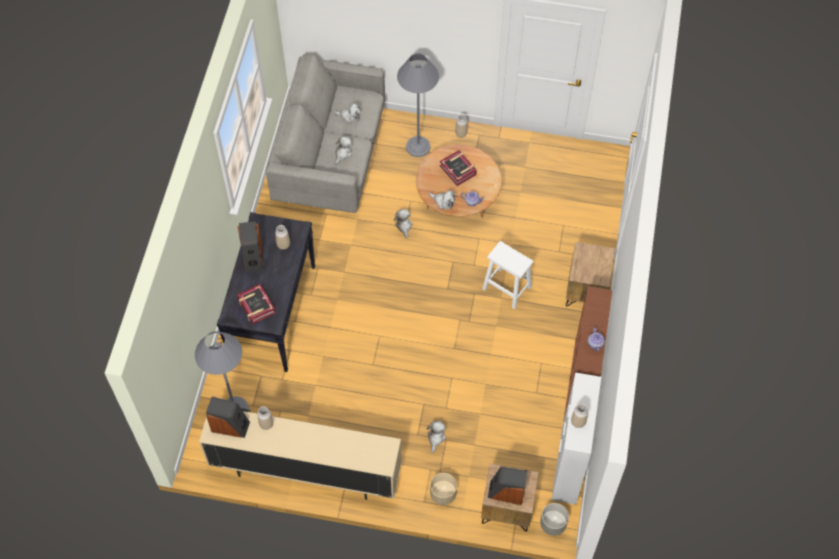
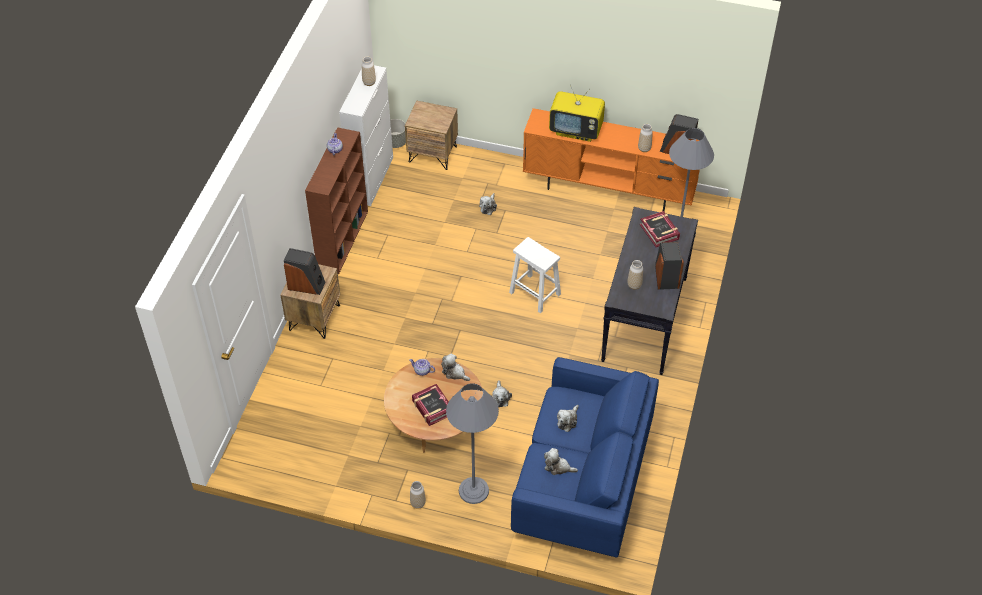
camera: 175 degrees left, 10 degrees down
beige tv stand [199,408,402,500] -> orange tv stand [523,108,700,212]
grey sofa [266,54,385,213] -> blue sofa [511,357,659,558]
beige planter [430,473,457,505] -> none
white stool [482,241,534,309] -> white stool moved to [509,237,561,313]
speaker [488,467,527,505] -> speaker moved to [284,248,326,295]
none -> television [549,85,605,142]

